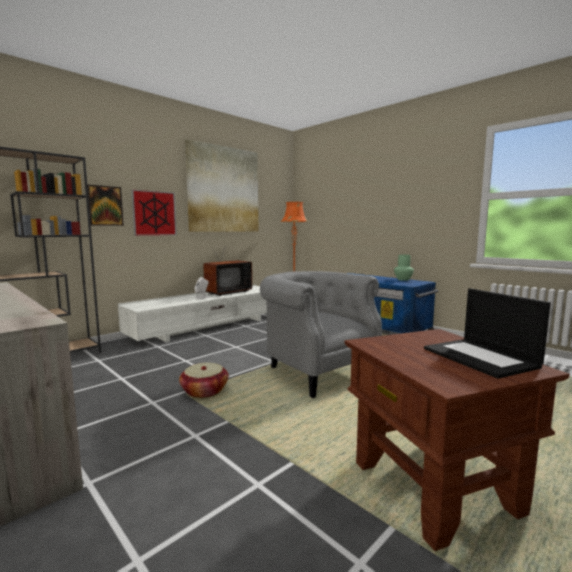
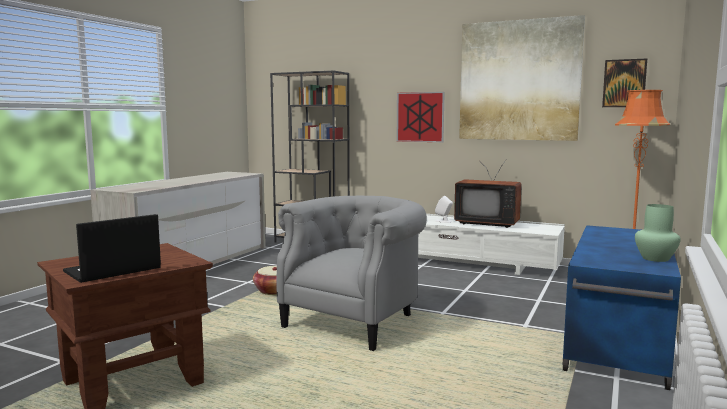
camera: 70 degrees right, 0 degrees up
picture [87,185,124,226] -> picture moved to [602,58,647,107]

